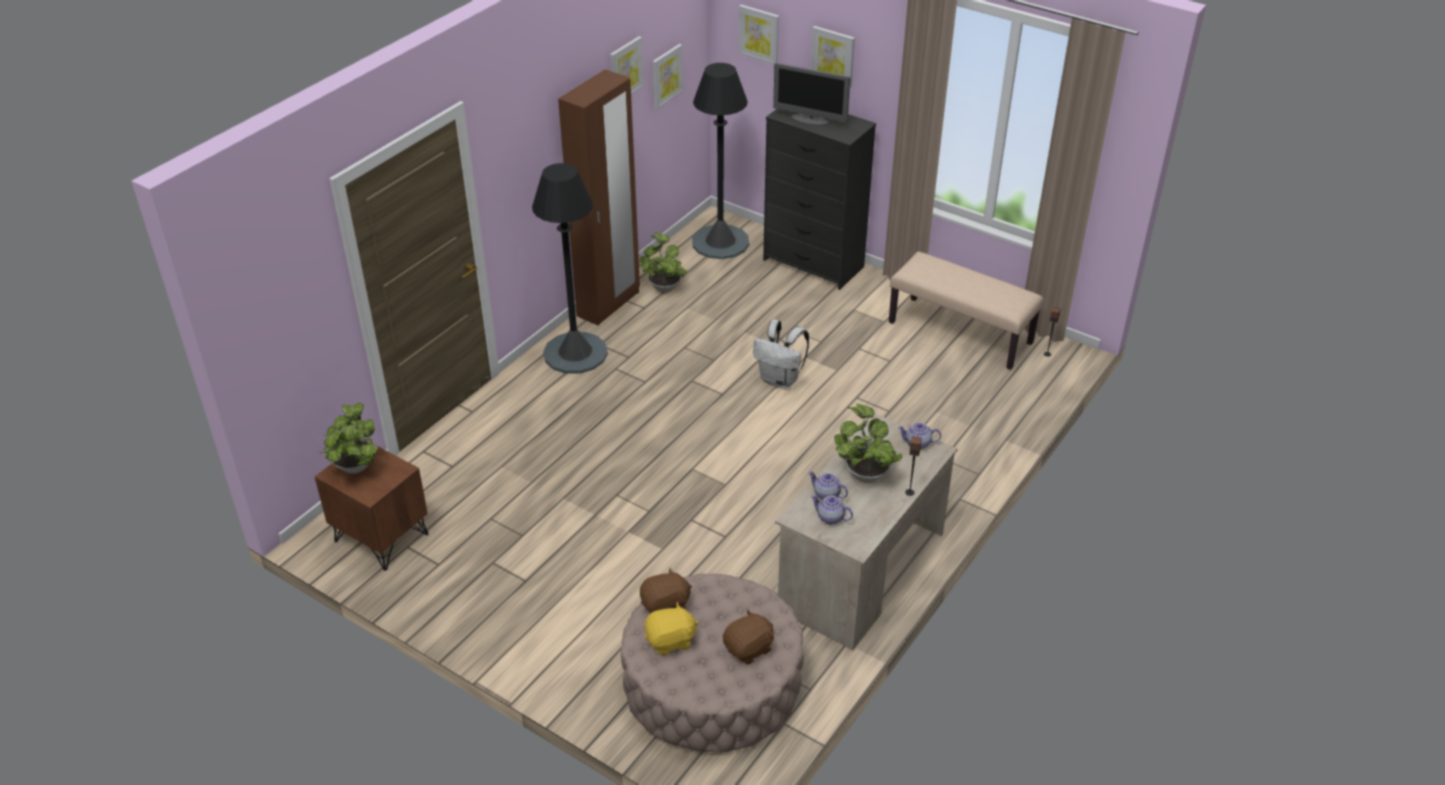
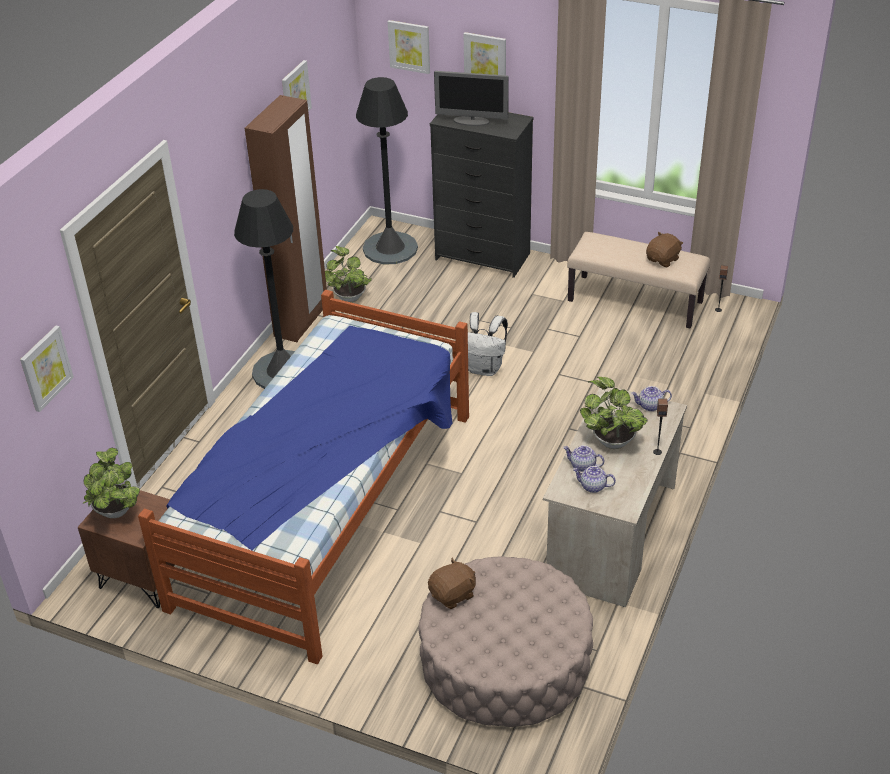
camera: 10 degrees left, 0 degrees up
yellow plush toy [644,602,699,655] -> none
picture [652,44,683,109] -> picture moved to [20,326,74,412]
brown plush toy [723,609,774,664] -> brown plush toy moved to [646,232,683,268]
none -> bed [138,290,469,664]

